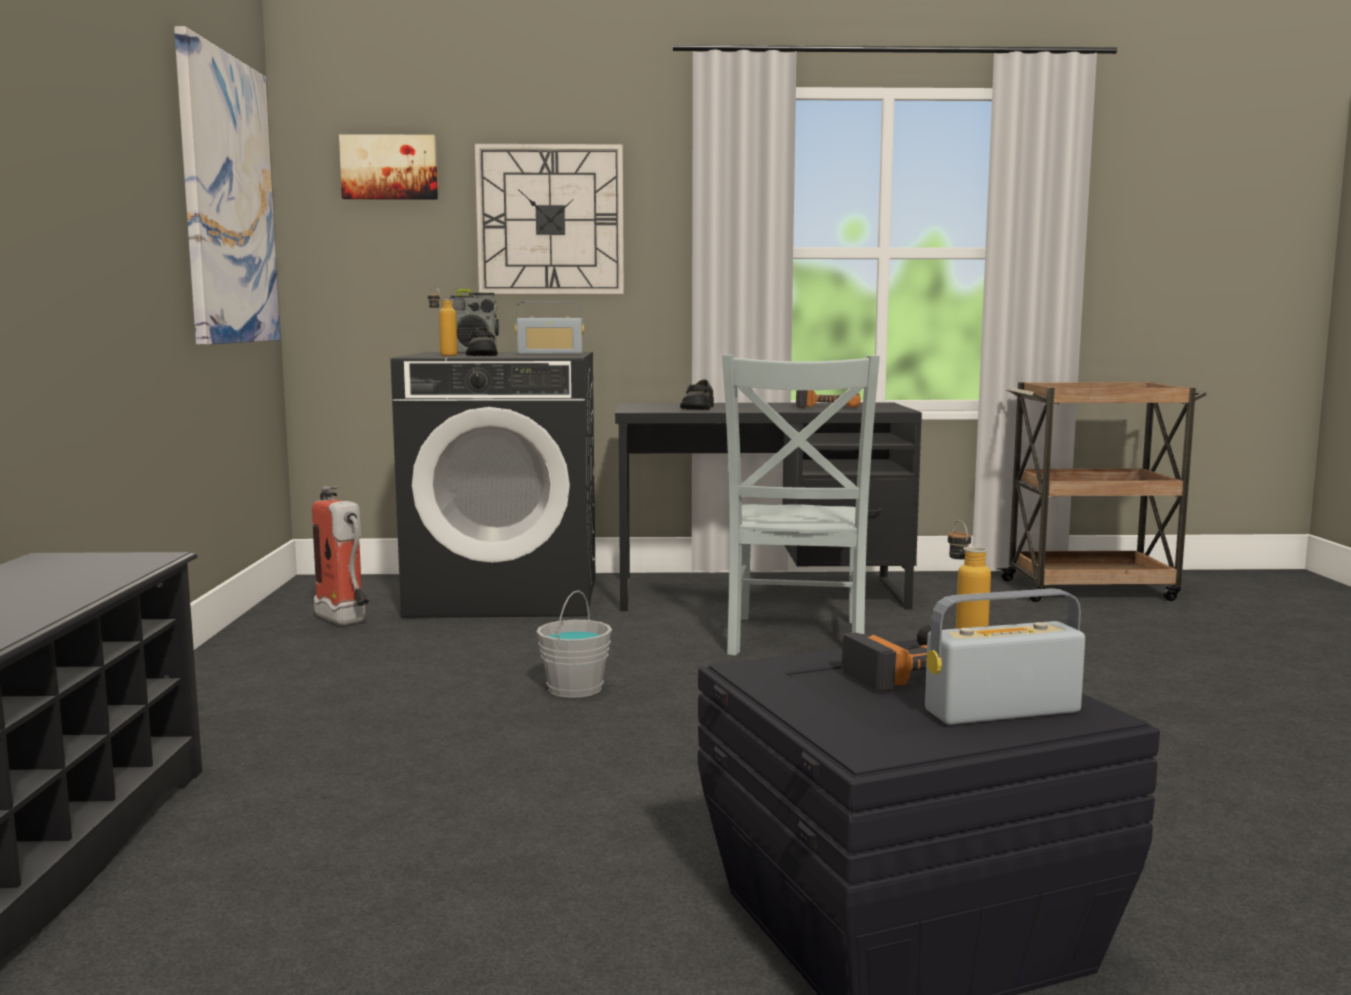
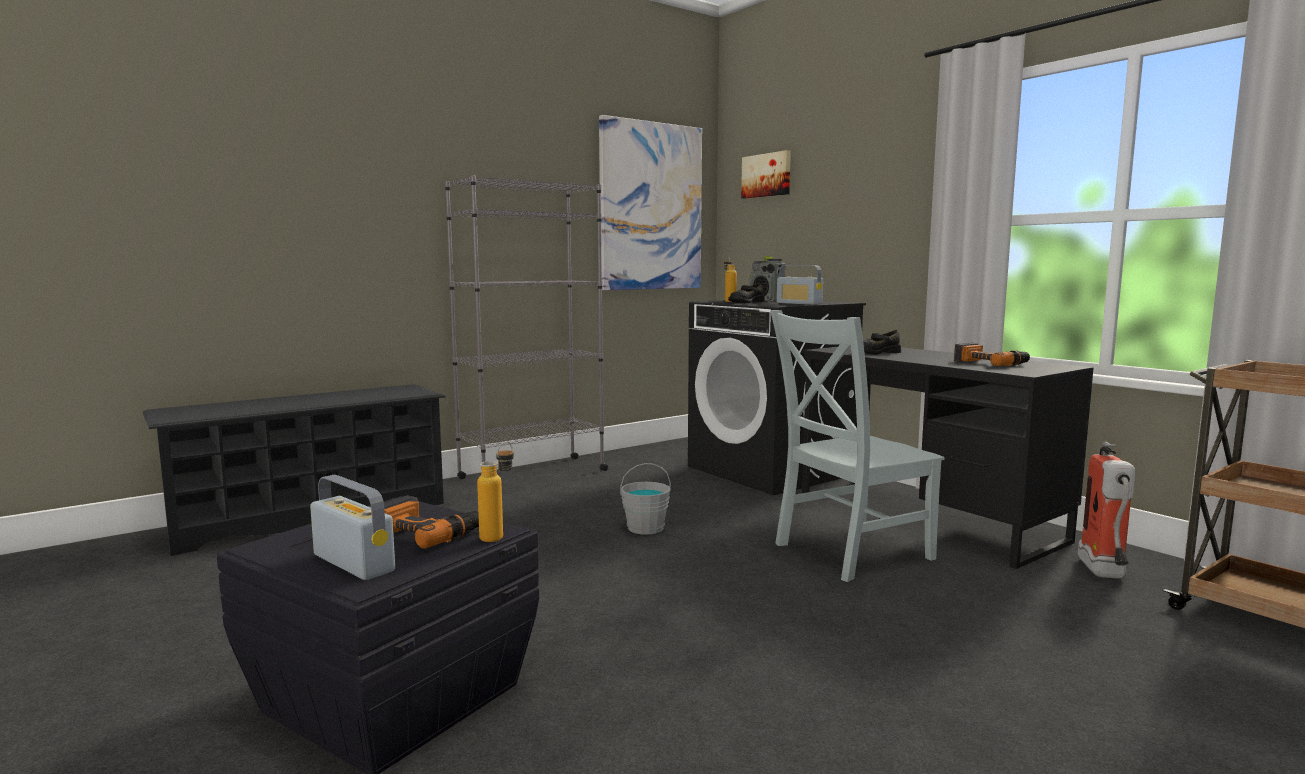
camera: 55 degrees right, 0 degrees up
fire extinguisher [312,486,369,625] -> fire extinguisher moved to [1078,442,1136,578]
wall clock [475,144,624,294] -> none
none -> grey bookcase [445,175,608,479]

